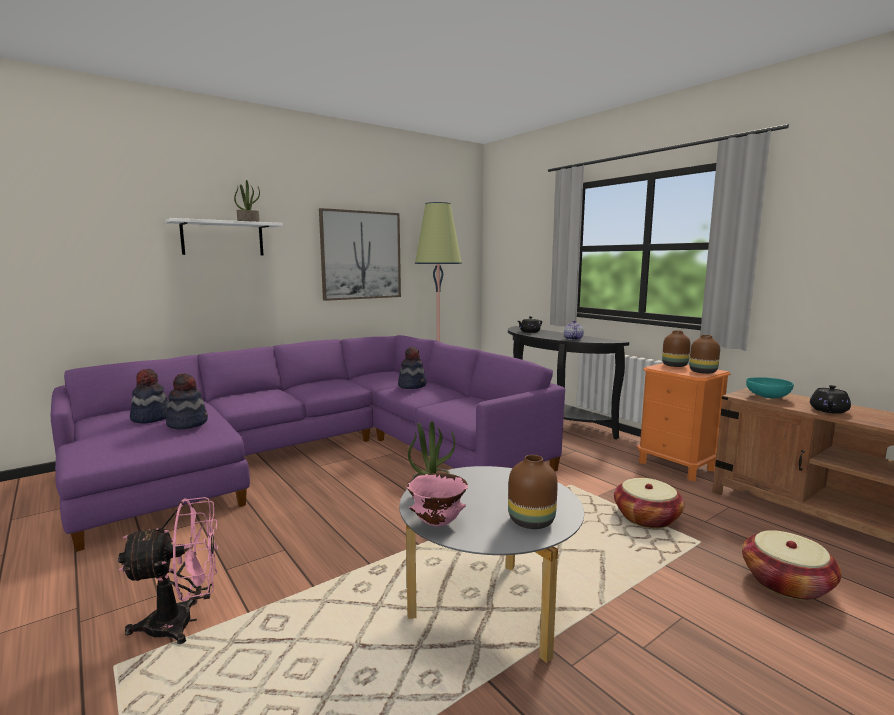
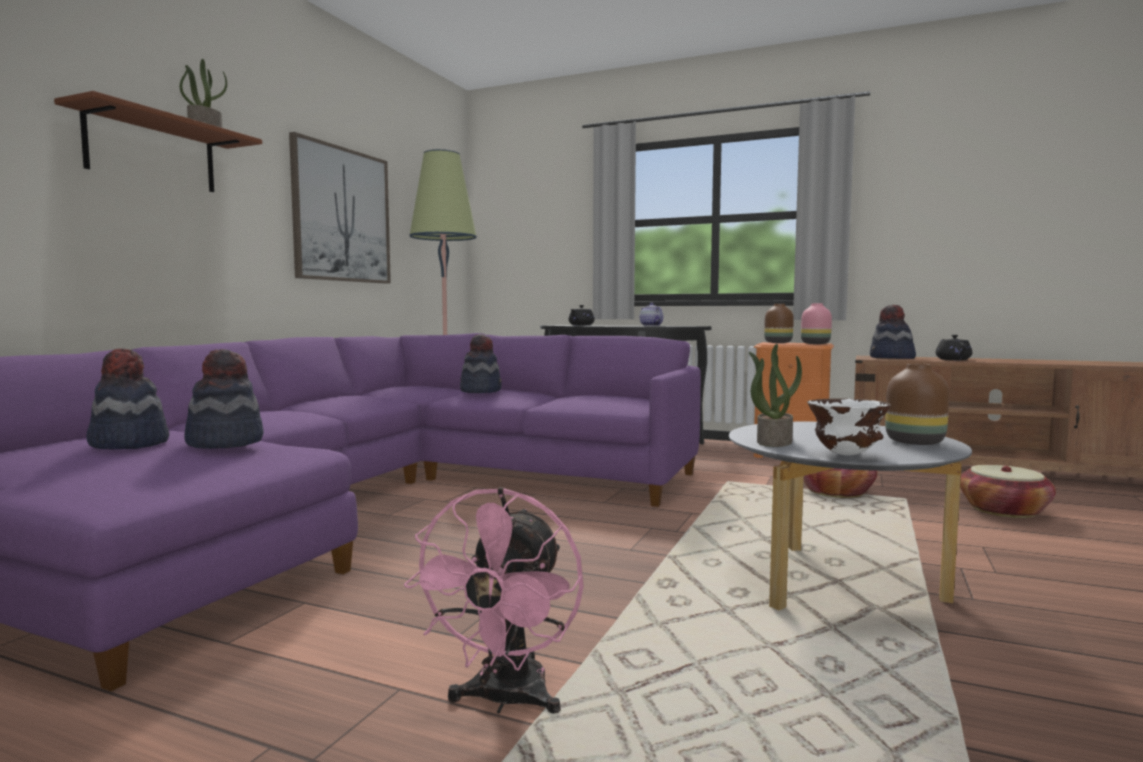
camera: 30 degrees left, 5 degrees down
pink fan [118,497,218,644] -> pink fan turned 150 degrees clockwise [404,487,584,714]
white shelf [165,218,283,255] -> brown shelf [54,91,262,192]
pink bowl [407,473,468,527] -> white bowl [807,398,891,455]
brown vase [689,335,720,374] -> pink vase [801,303,832,344]
turquoise bowl [746,377,794,398] -> hat [870,305,916,359]

